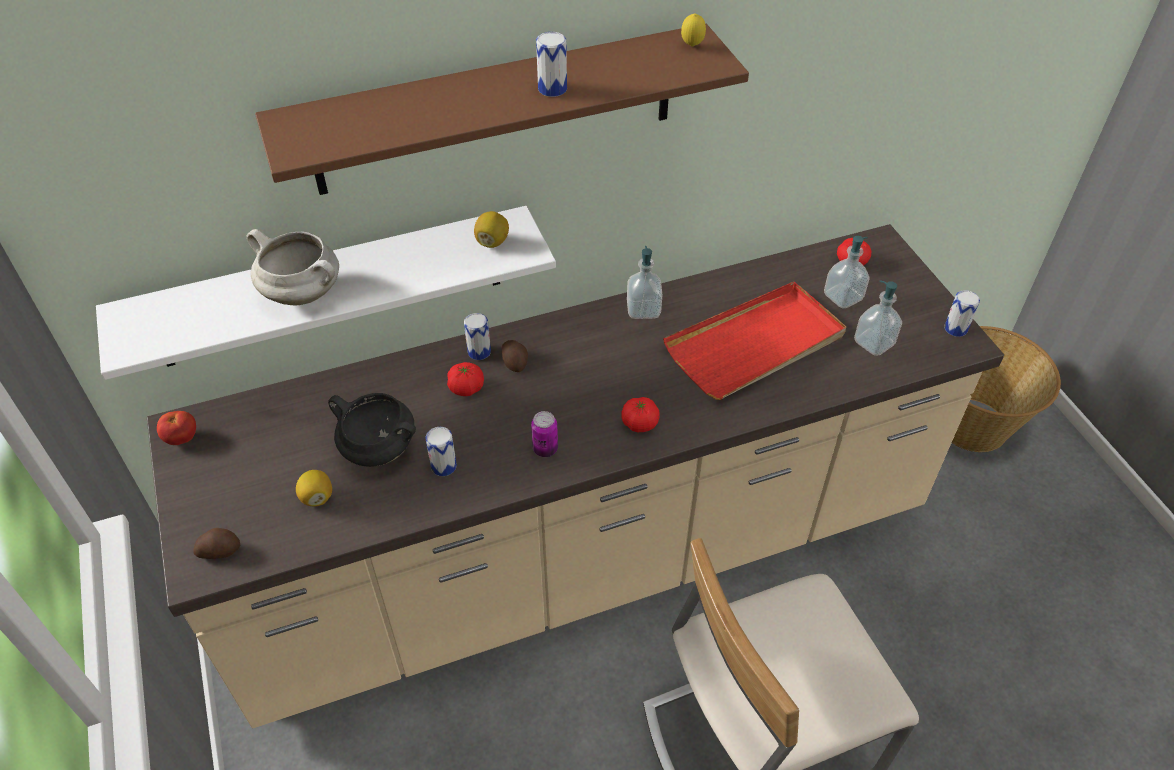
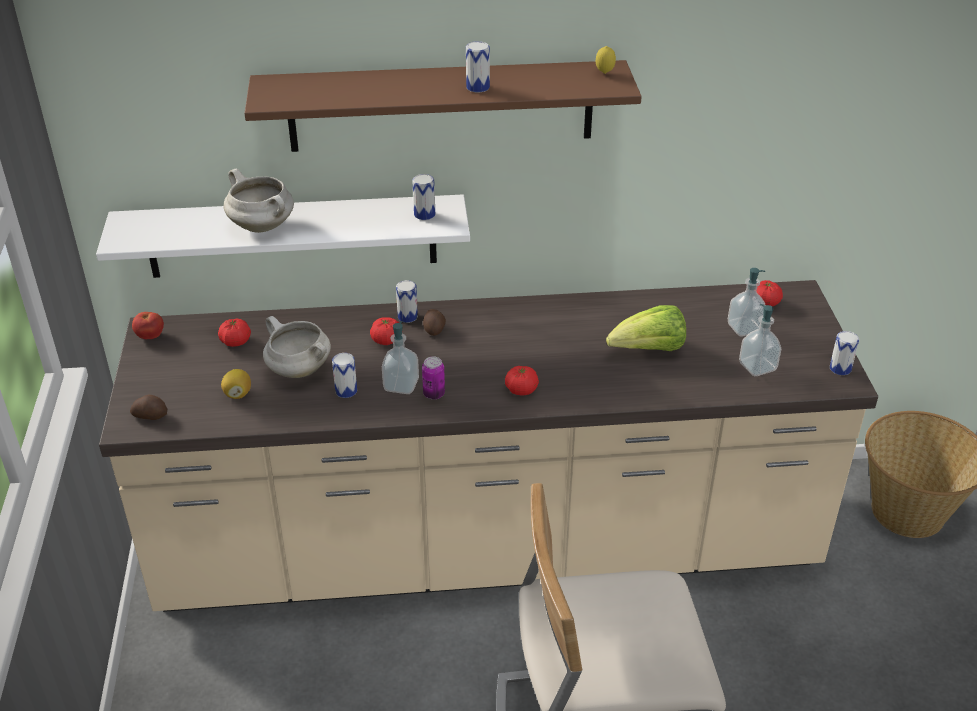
camera: 15 degrees right, 10 degrees down
black cooking pot [328,393,416,467] -> white cooking pot [263,316,331,378]
lemon [474,211,509,248] -> can [412,174,435,220]
soap dispenser [627,246,662,319] -> soap dispenser moved to [382,321,419,394]
red tray [663,282,846,400] -> lettuce [606,305,686,351]
none -> tomato [218,318,251,347]

